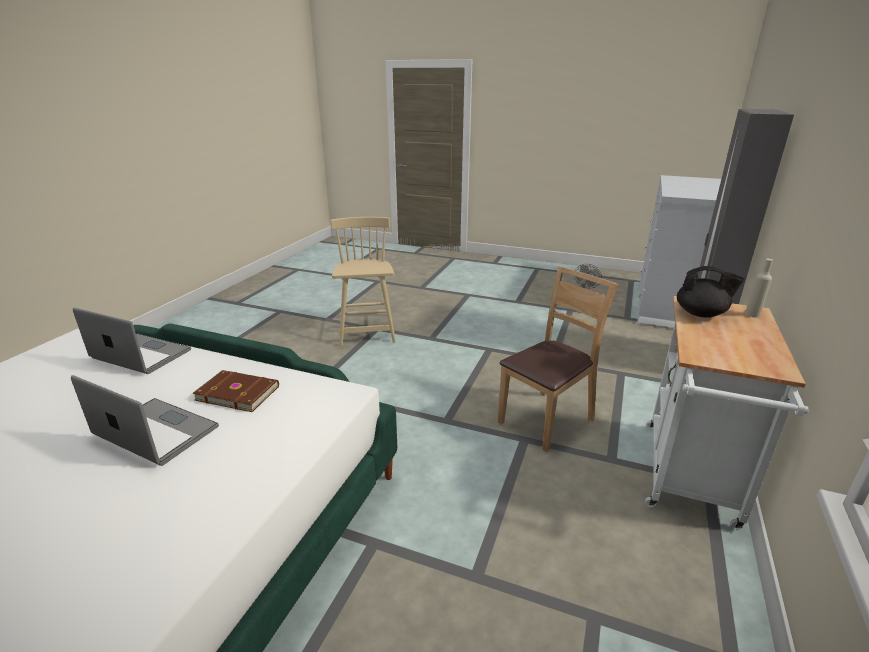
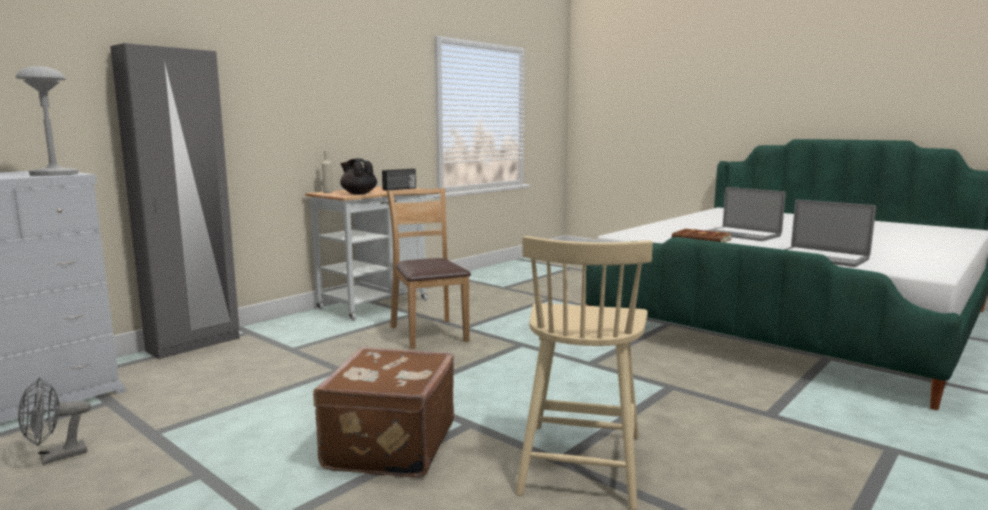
camera: 160 degrees left, 15 degrees down
brown chair [498,266,618,452] -> brown chair turned 90 degrees clockwise [387,188,471,349]
none -> grey table lamp [16,66,79,176]
none -> brown suitcase [313,347,454,478]
none -> radio [382,169,416,191]

